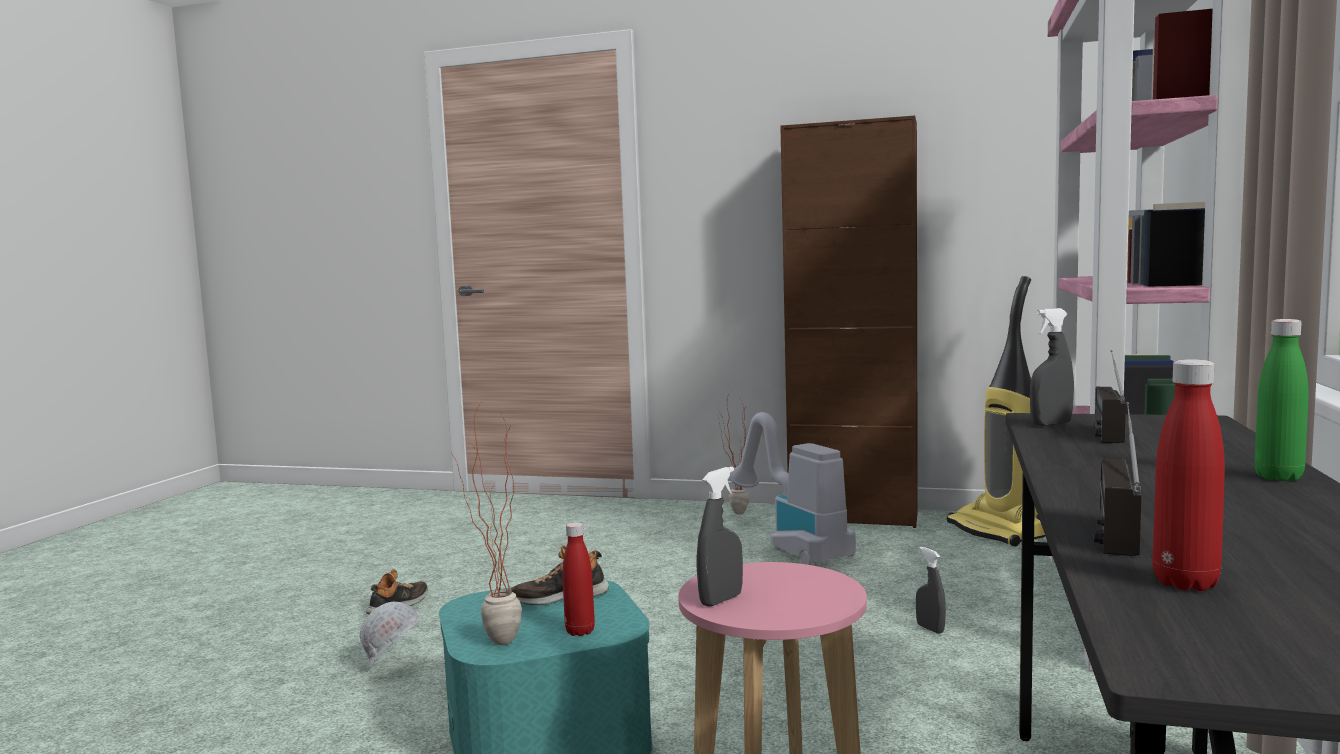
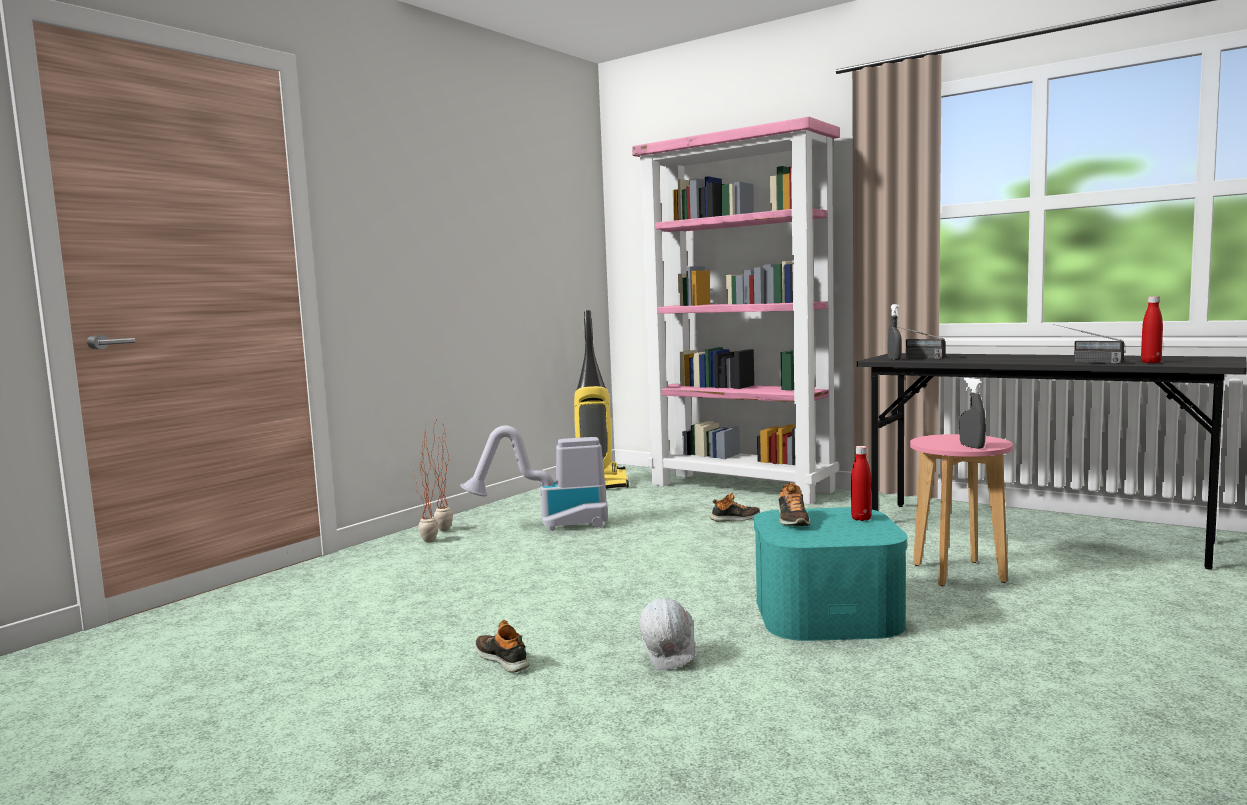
camera: 70 degrees left, 0 degrees up
potted plant [451,400,522,645] -> potted plant moved to [413,429,439,543]
brown cabinet [780,115,918,528] -> none
grey spray bottle [916,547,946,634] -> shoe [710,493,760,522]
green bottle [1254,319,1308,481] -> none

